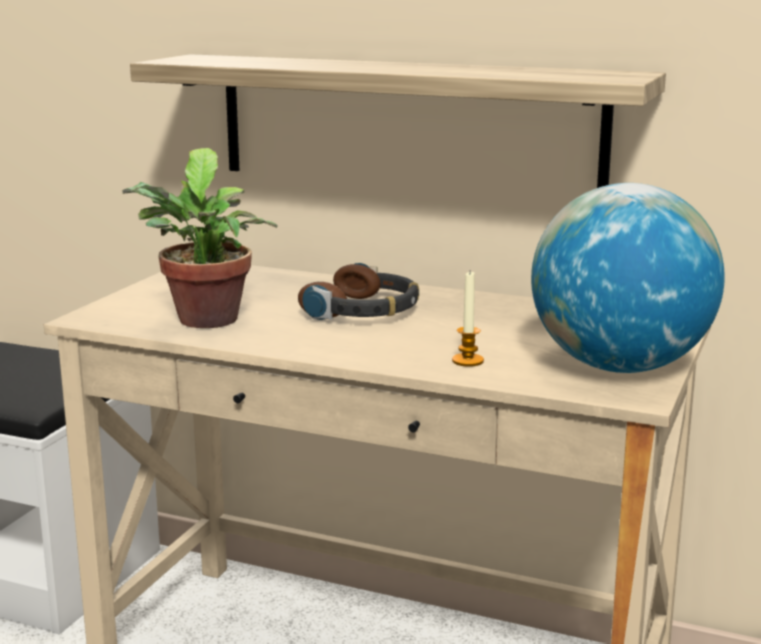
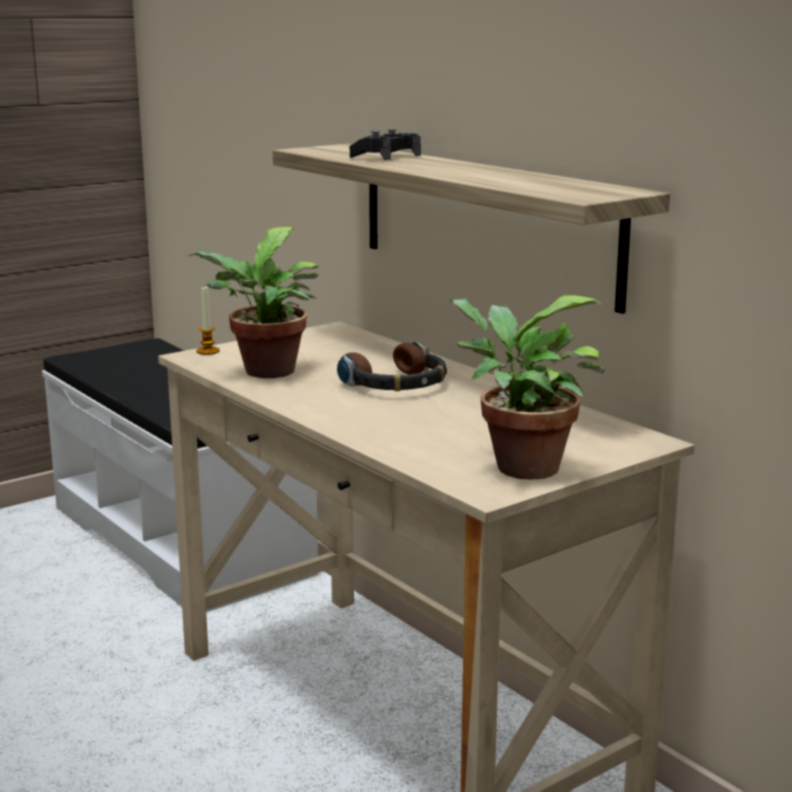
camera: 30 degrees right, 0 degrees up
candle [452,272,484,367] -> candle moved to [196,285,220,355]
globe [531,183,725,373] -> potted plant [450,295,605,479]
none -> black game controller [350,129,421,160]

